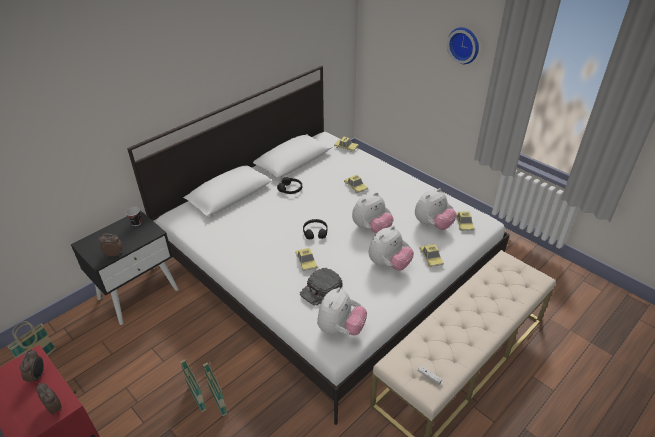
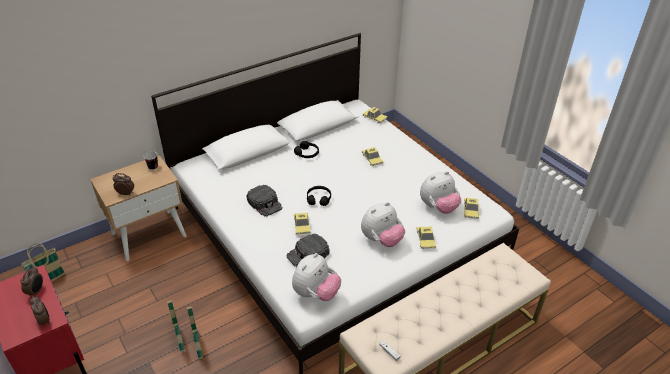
camera: 10 degrees right, 0 degrees up
black nightstand [71,210,179,325] -> beige nightstand [90,155,187,261]
plush toy [352,192,394,233] -> none
wall clock [447,27,479,64] -> none
none -> black cap [246,185,282,217]

